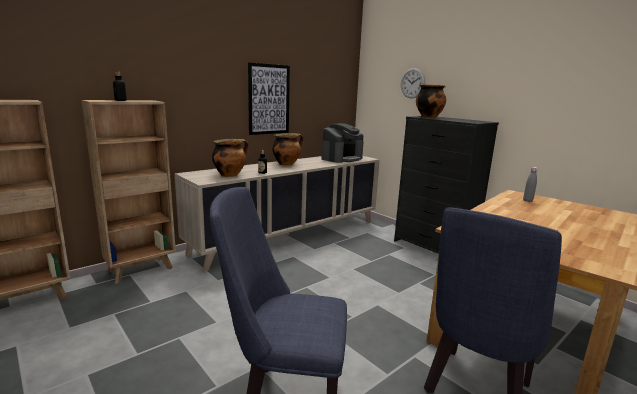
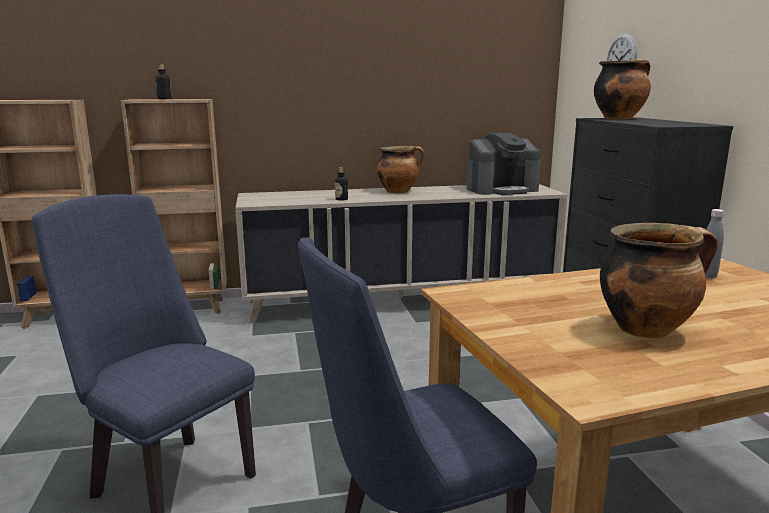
camera: 30 degrees right, 0 degrees up
cooking pot [212,139,248,177] -> cooking pot moved to [600,223,718,338]
picture [248,63,290,135] -> none

